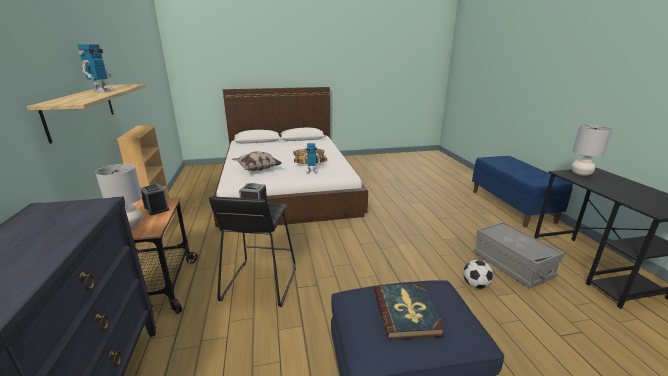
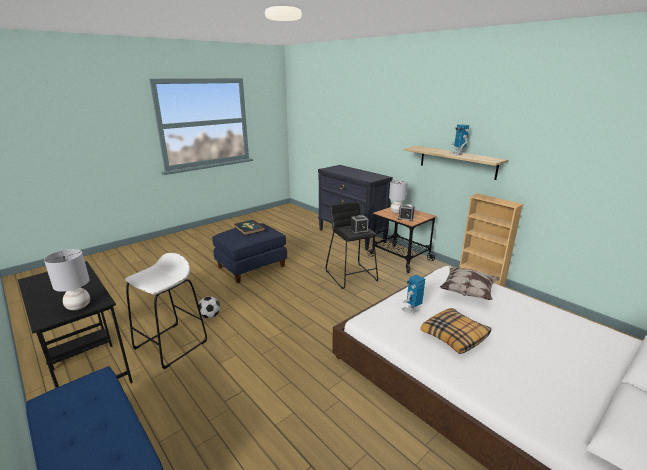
camera: 150 degrees right, 0 degrees up
grey storage box [473,221,565,289] -> white stool [125,253,207,369]

